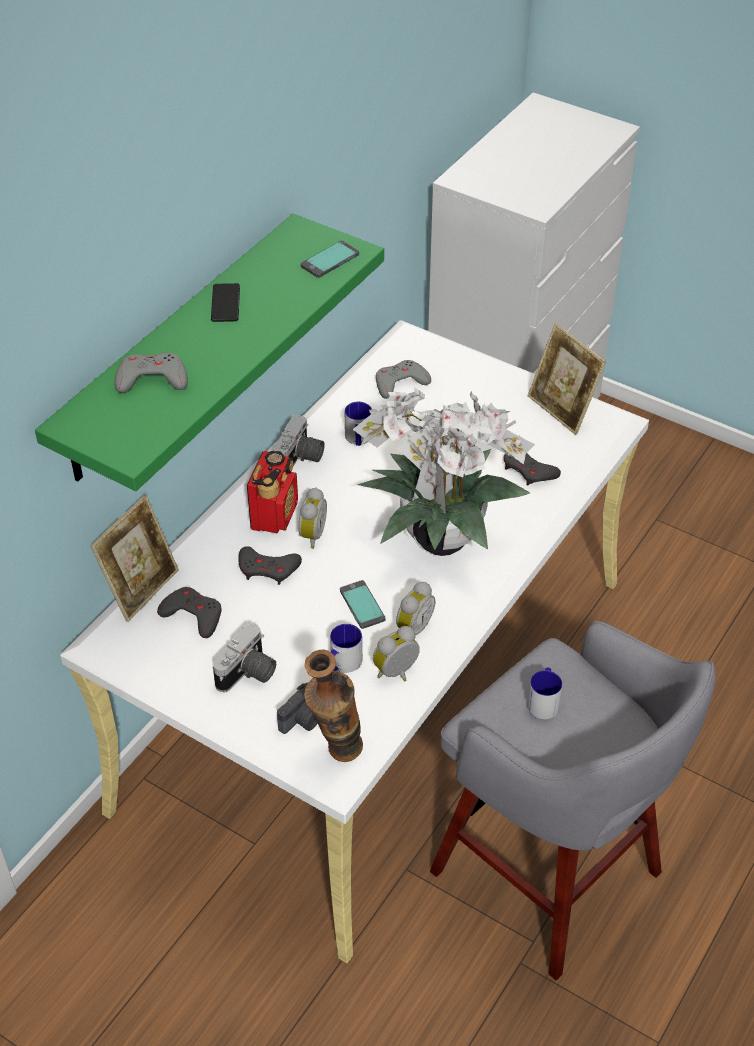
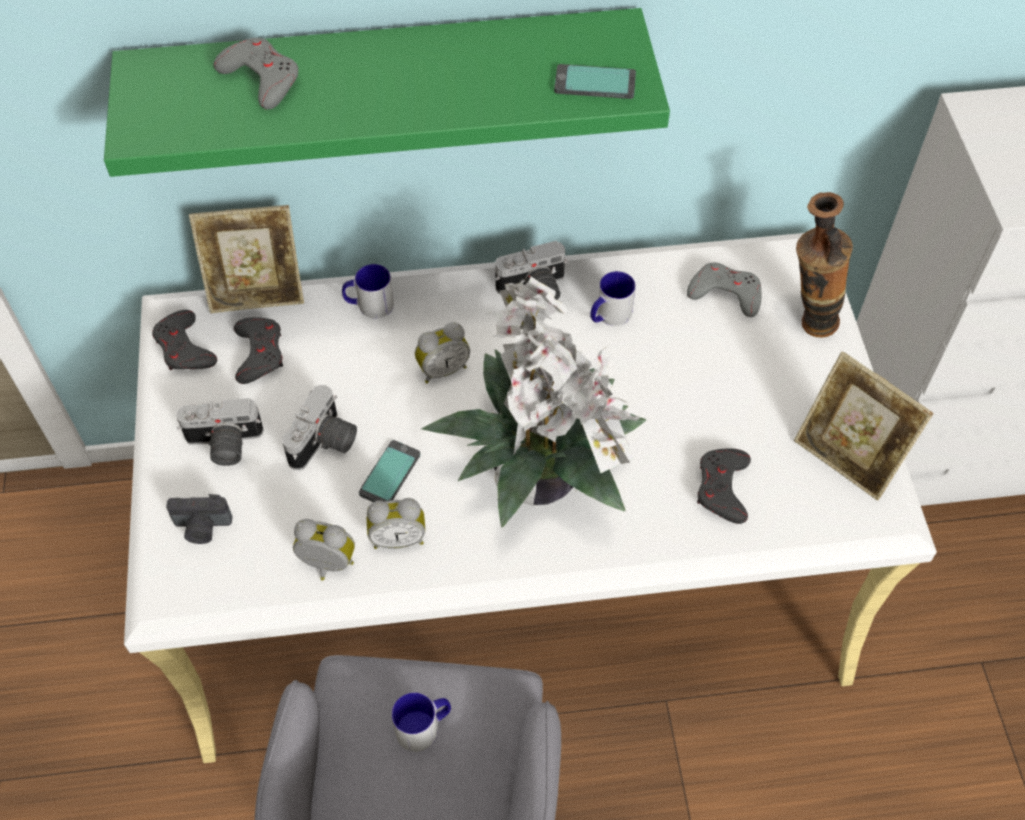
camera: 50 degrees right, 10 degrees up
phone [211,283,240,322] -> none
grey game controller [238,546,302,585] -> grey game controller moved to [152,310,217,370]
radio [247,451,298,534] -> none
vase [304,650,363,762] -> vase moved to [796,192,853,337]
mug [330,624,362,673] -> mug moved to [342,264,394,318]
picture frame [528,323,606,435] -> picture frame turned 60 degrees counterclockwise [794,351,934,501]
none -> camera [282,385,357,470]

